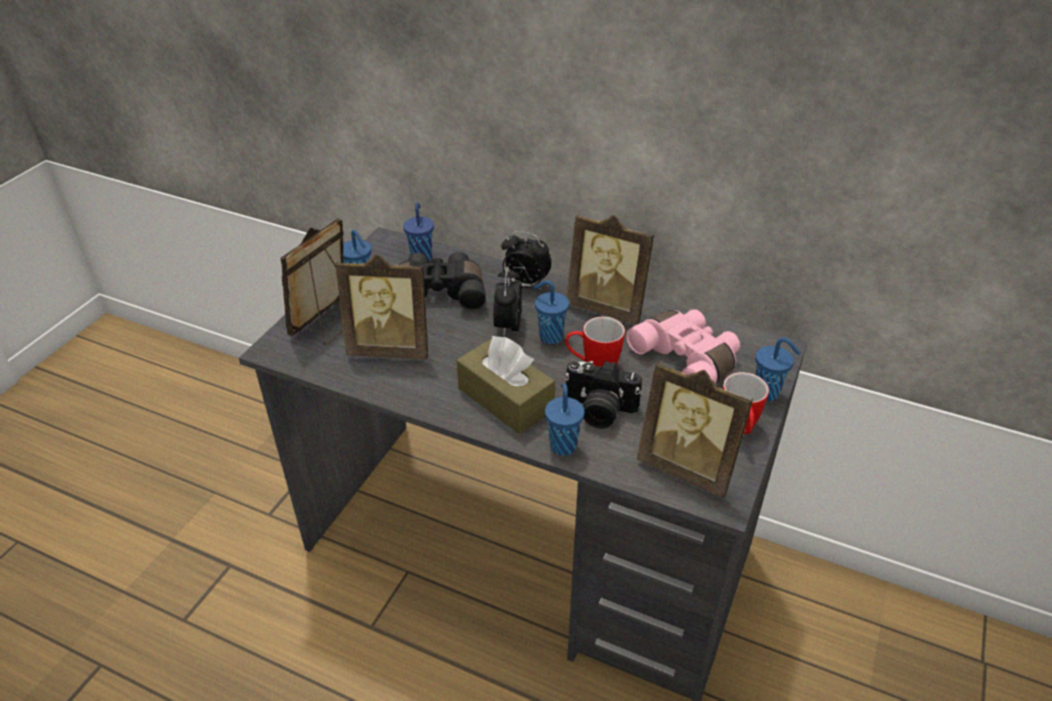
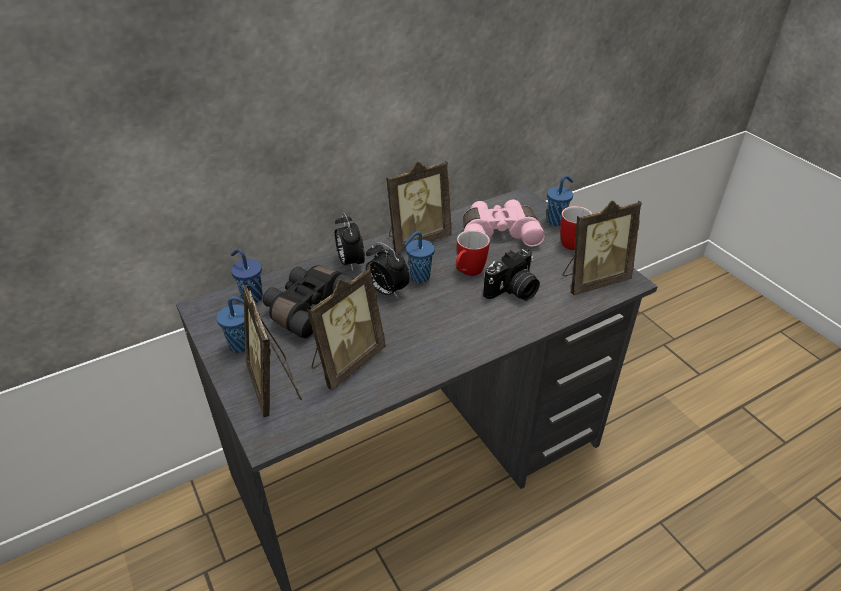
camera: 55 degrees left, 0 degrees up
brown tissue box [457,336,555,434] -> none
alarm clock [501,231,552,290] -> alarm clock turned 105 degrees clockwise [335,213,365,271]
blue cup [545,383,584,456] -> none

